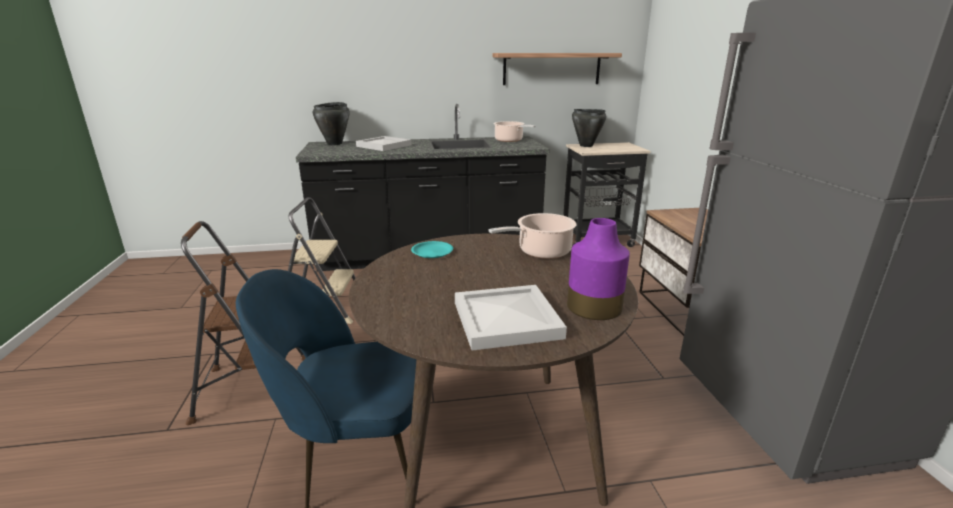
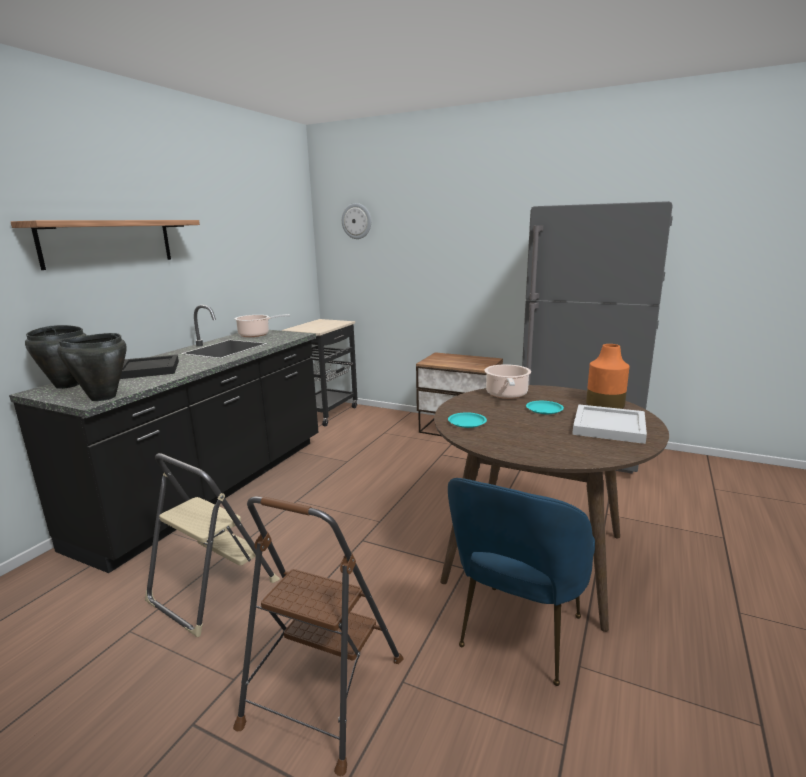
camera: 55 degrees left, 5 degrees down
white tray [356,136,411,151] -> black tray [120,355,179,379]
shelf [492,53,622,85] -> shelf moved to [11,220,200,270]
purple vase [567,218,630,320] -> orange vase [586,344,630,409]
black cooking pot [572,109,606,147] -> black cooking pot moved to [57,333,126,401]
none -> wall clock [342,203,371,239]
none -> turquoise plate [526,401,564,414]

